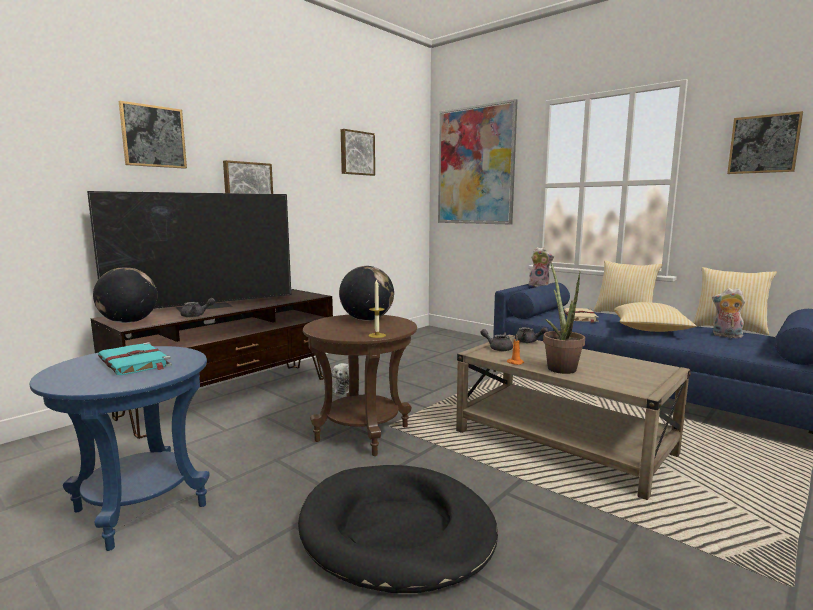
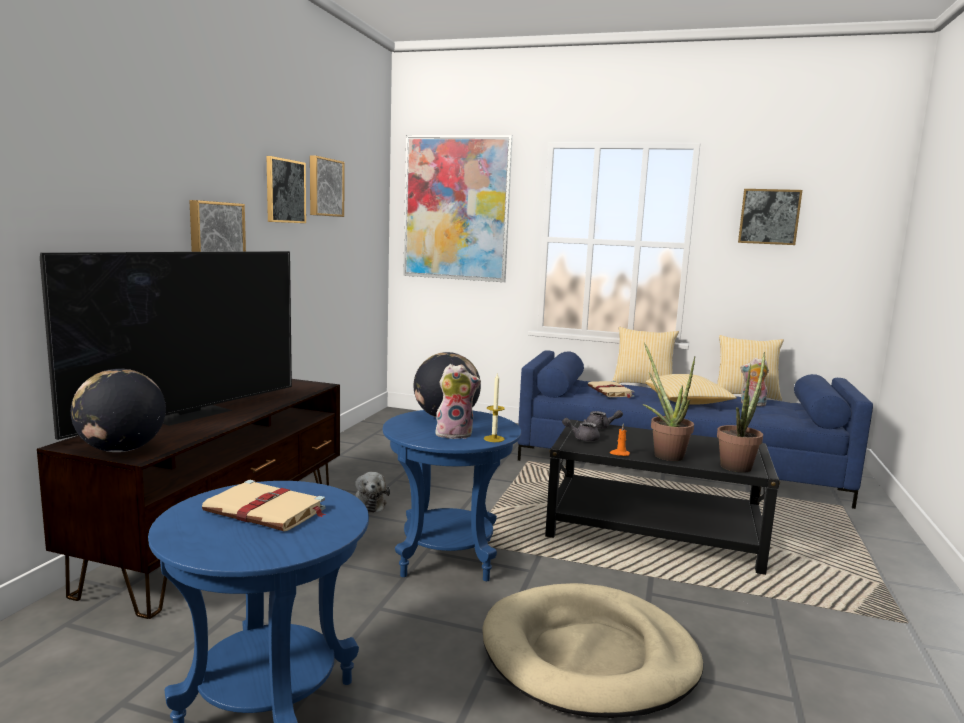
camera: 25 degrees left, 0 degrees up
turquoise book [98,342,172,375] -> beige book [202,480,327,531]
picture [119,101,187,169] -> picture moved to [267,156,306,223]
grey teapot [180,298,216,317] -> none
black dog bed [298,465,498,593] -> beige dog bed [482,583,703,718]
brown side table [303,315,417,456] -> blue side table [383,410,521,581]
beige coffee table [456,335,691,500] -> black coffee table [545,420,780,575]
plush toy [529,247,554,286] -> plush toy moved to [435,364,481,439]
none -> potted plant [717,352,765,473]

